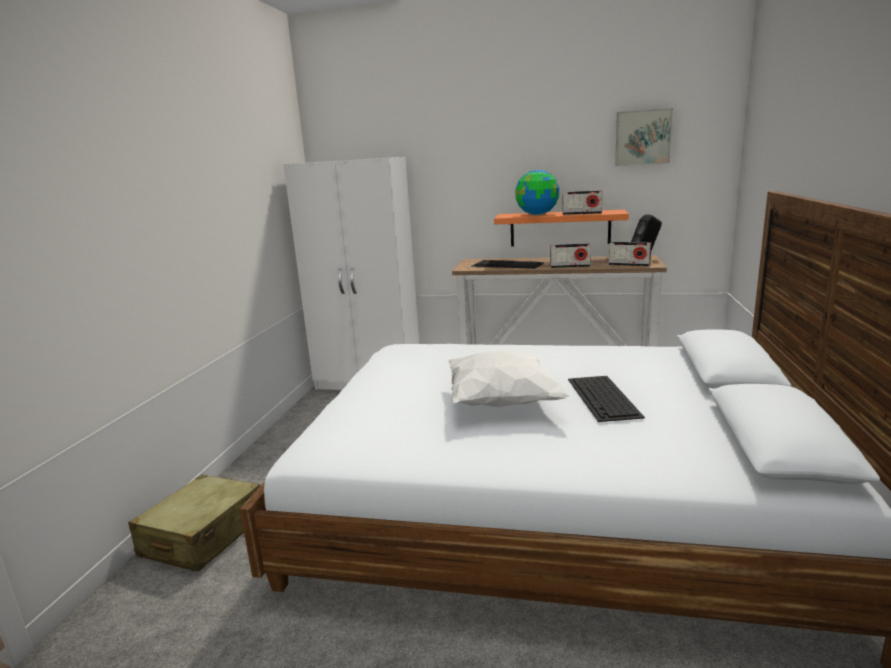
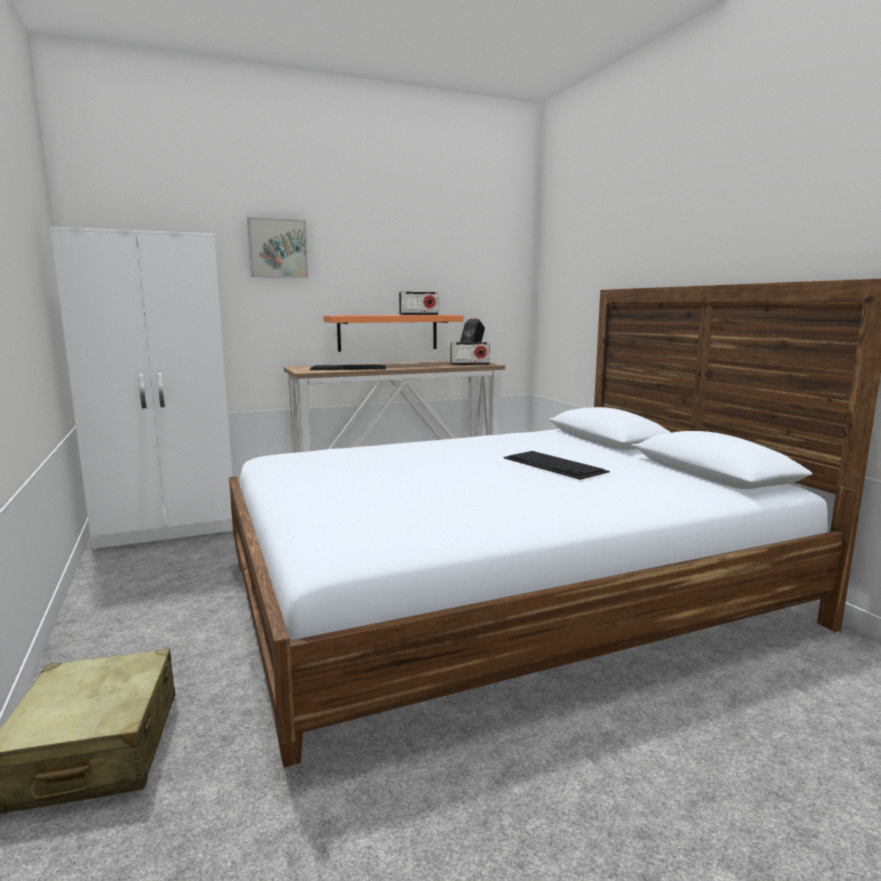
camera: 35 degrees left, 5 degrees down
white pillow [447,350,571,407] -> none
globe [515,170,559,215] -> none
radio [550,243,591,268] -> none
picture [615,108,673,166] -> picture moved to [247,217,308,278]

